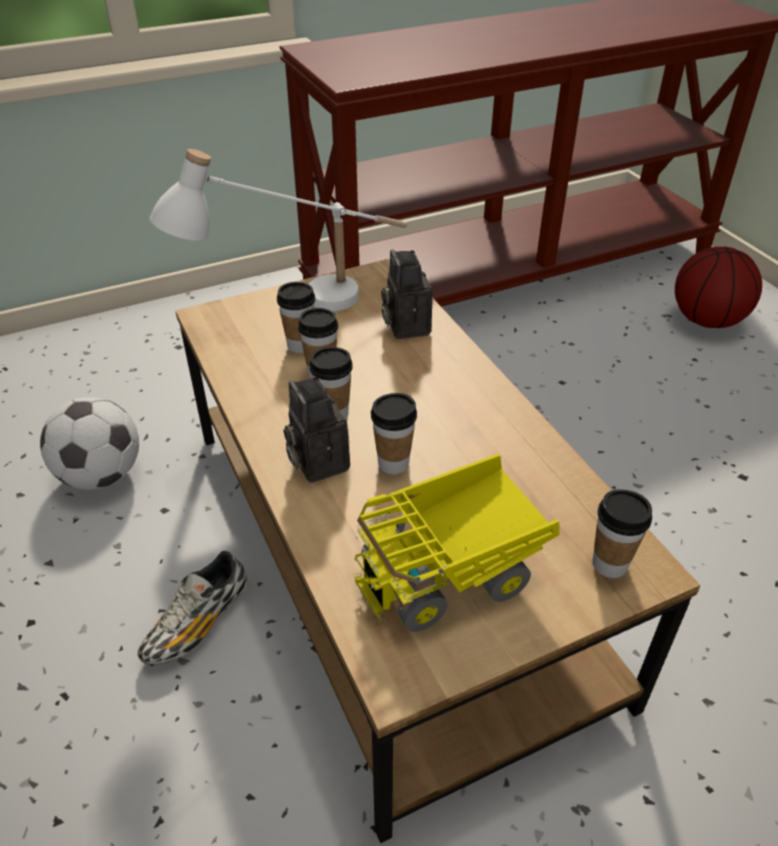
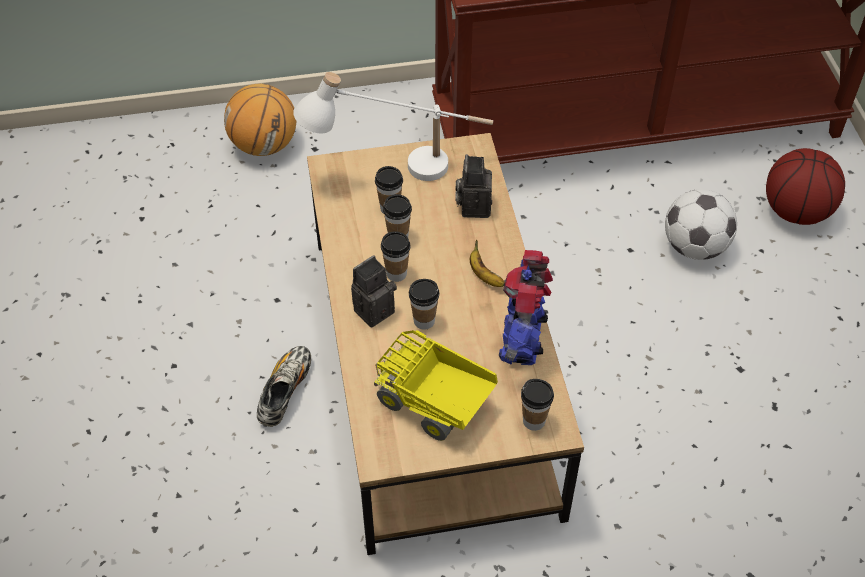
camera: 15 degrees right, 10 degrees up
football [40,397,139,490] -> football moved to [665,189,737,260]
shoe [138,551,248,665] -> shoe turned 150 degrees clockwise [257,346,311,427]
camera [284,377,350,483] -> camera turned 60 degrees clockwise [351,256,397,327]
toy truck [354,453,559,632] -> toy truck turned 45 degrees clockwise [374,330,498,441]
none -> basketball [224,84,296,156]
none -> banana [470,240,505,287]
none -> toy robot [499,250,553,365]

